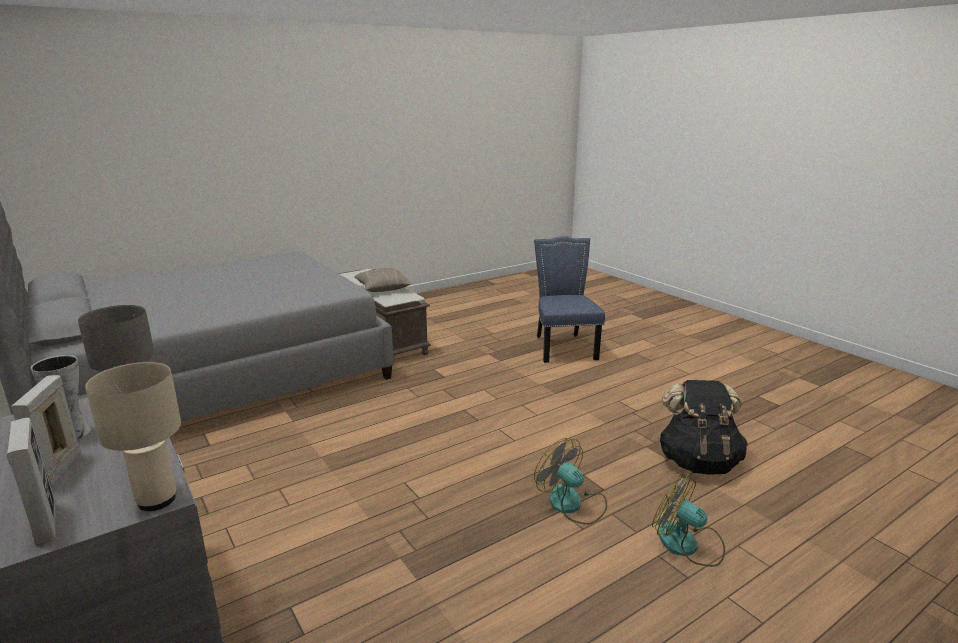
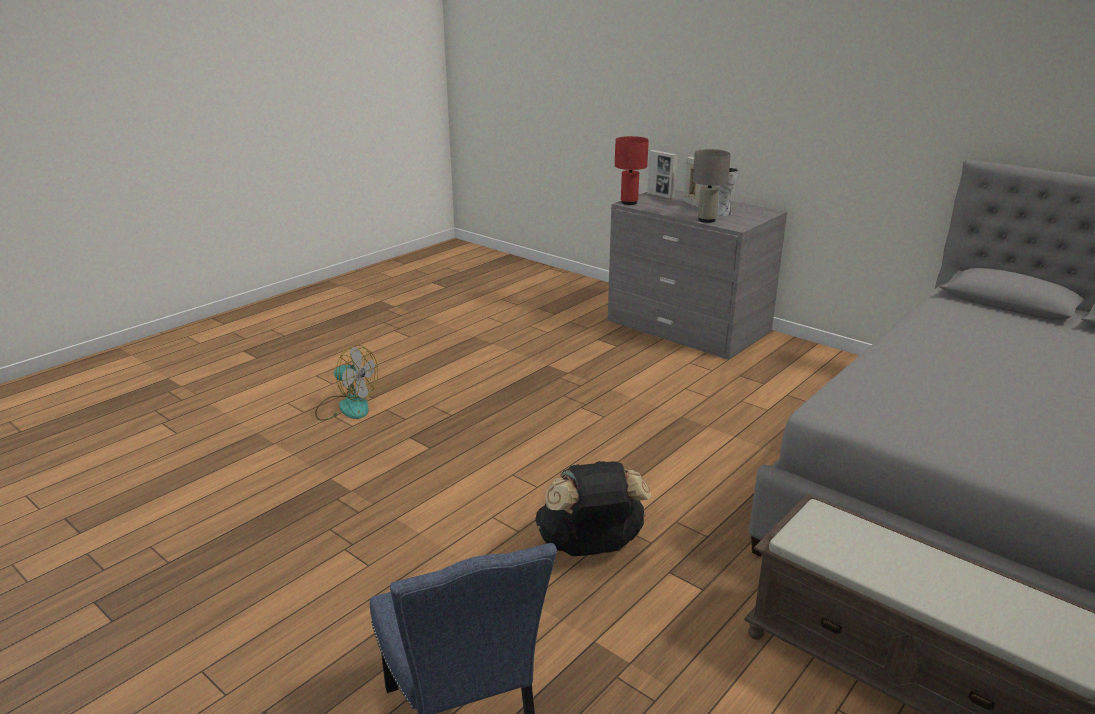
camera: 165 degrees right, 5 degrees up
beige table lamp [85,362,181,511] -> red table lamp [615,136,649,205]
beige pillow [354,268,411,292] -> none
fan [534,438,607,525] -> none
black backpack [659,380,748,475] -> black backpack moved to [535,461,651,556]

